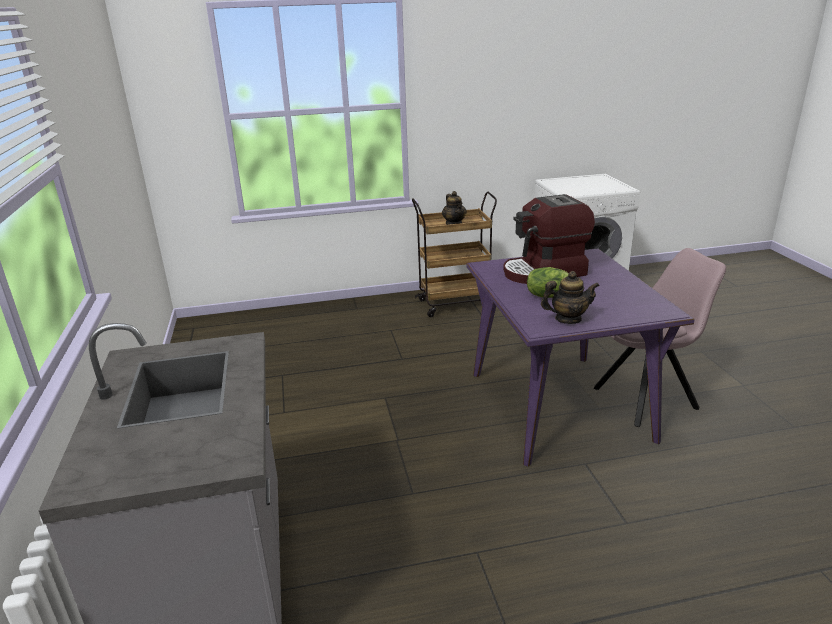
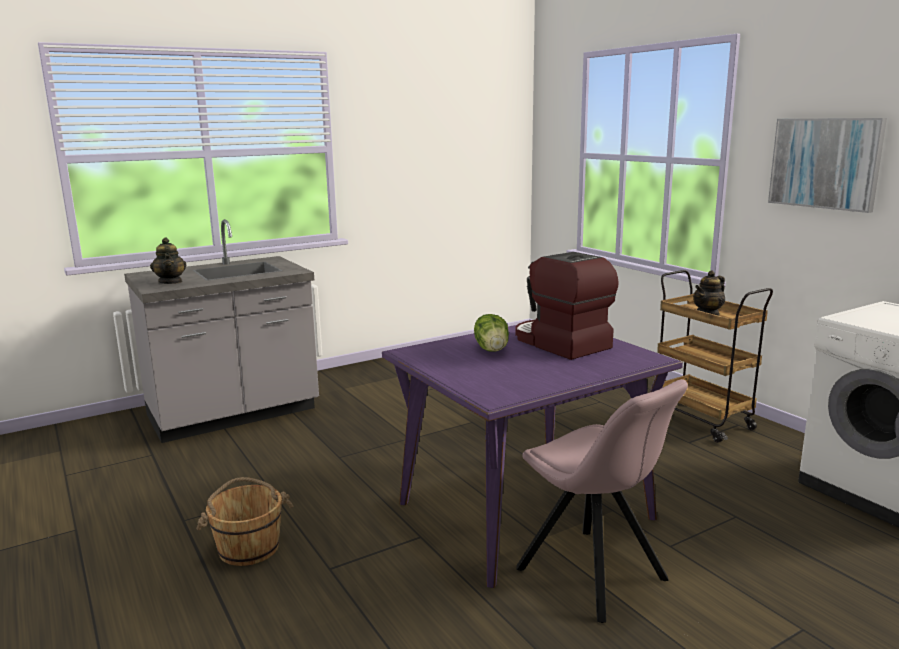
camera: 70 degrees right, 10 degrees down
teapot [541,271,600,324] -> teapot moved to [150,238,187,284]
none -> brown bucket [196,477,293,566]
none -> picture [768,118,887,213]

